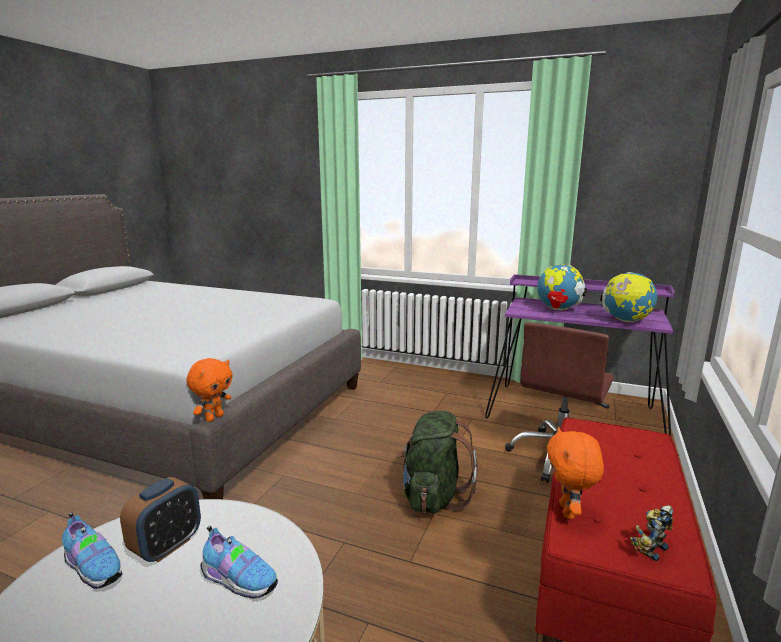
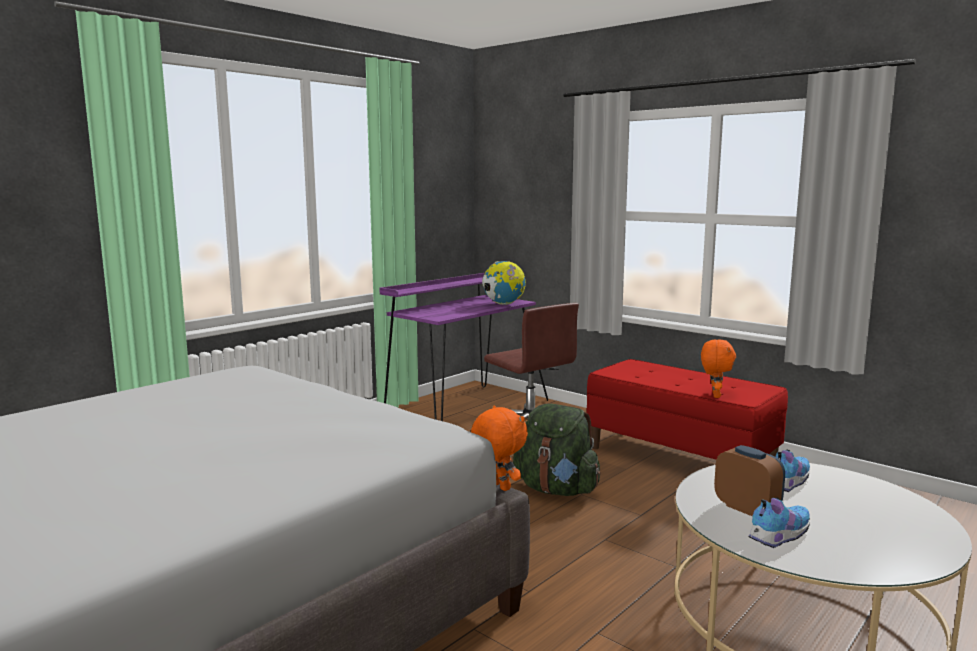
camera: 70 degrees left, 5 degrees down
globe [537,264,587,310] -> none
orange plush toy [547,427,604,519] -> orange plush toy turned 105 degrees counterclockwise [701,339,736,398]
toy robot [630,505,673,561] -> none

